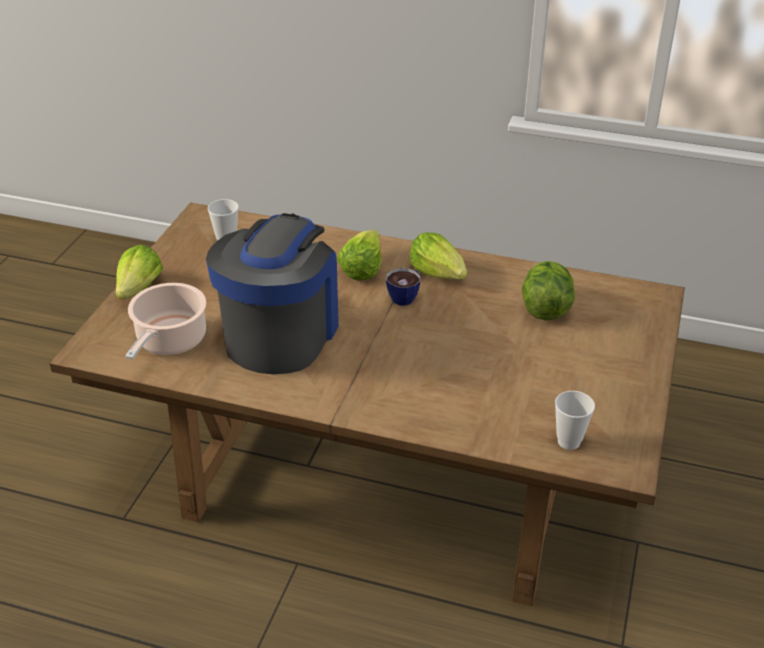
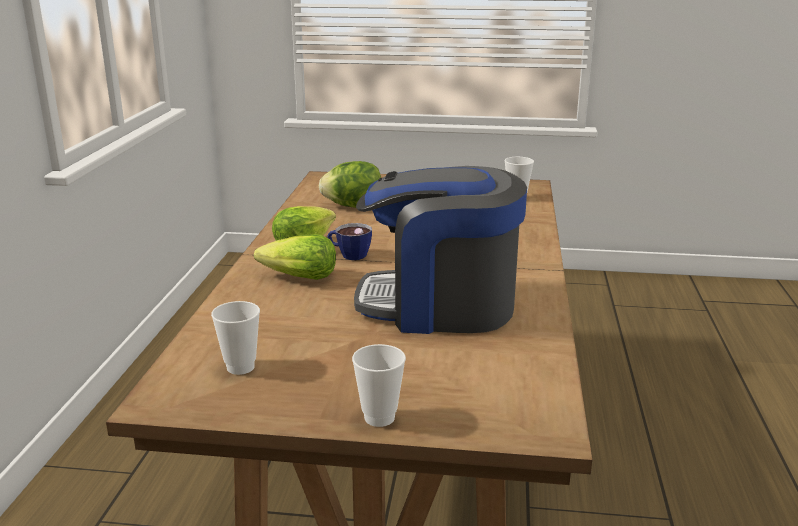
camera: 100 degrees left, 15 degrees down
lettuce [115,245,163,300] -> cup [352,344,406,427]
cooking pot [125,283,207,360] -> none

